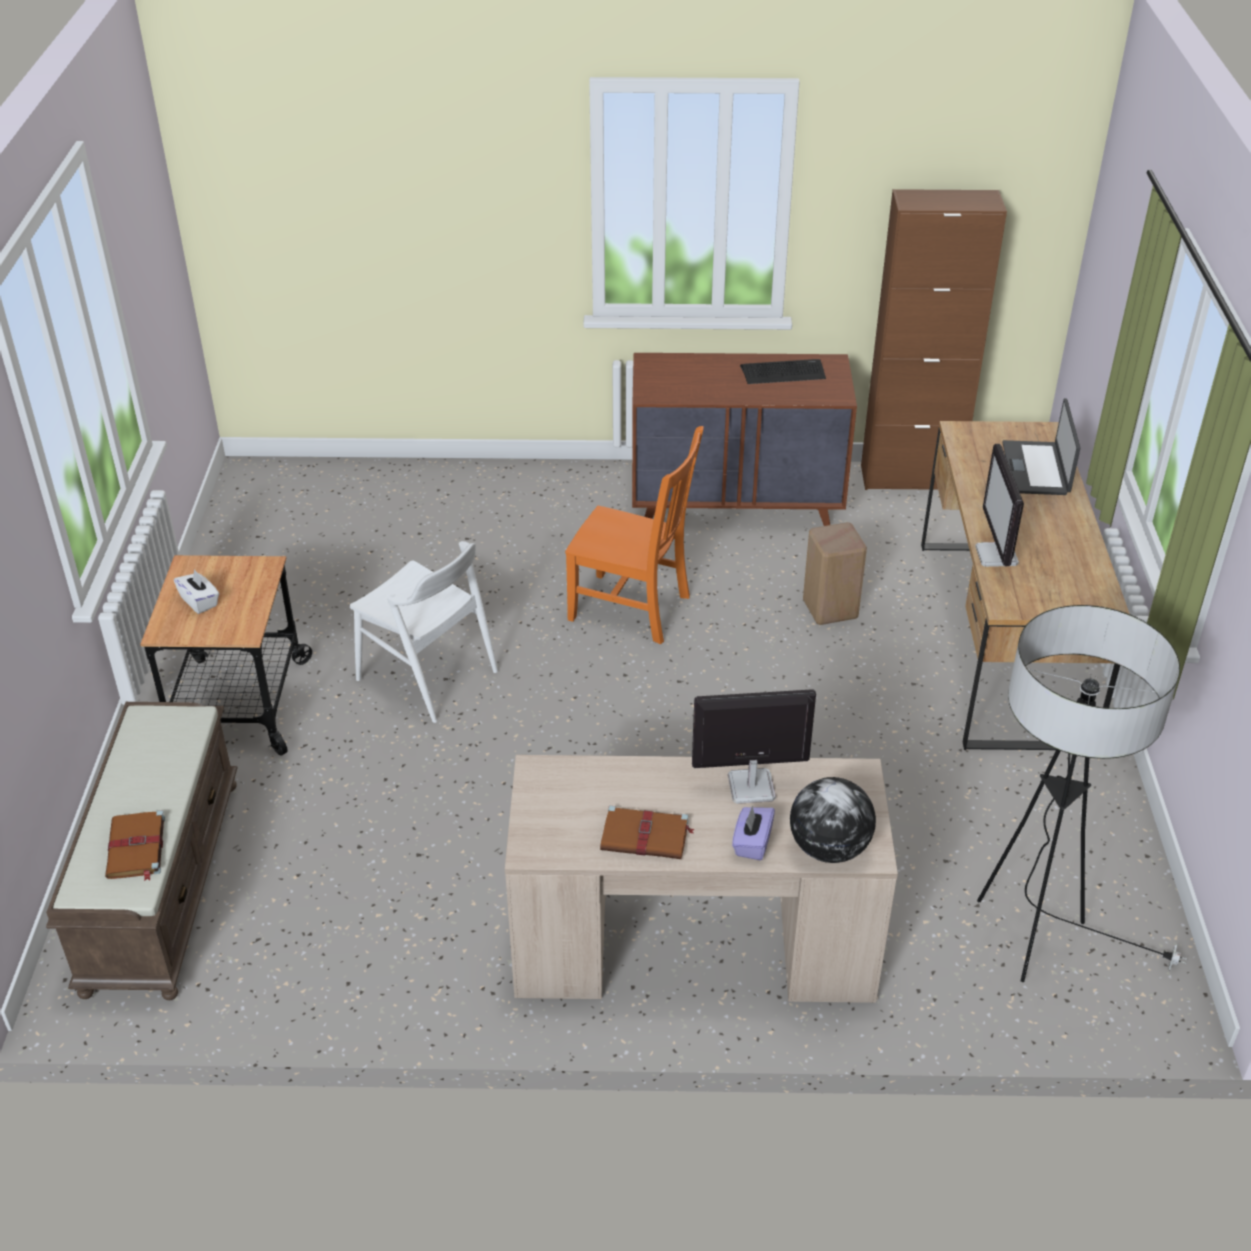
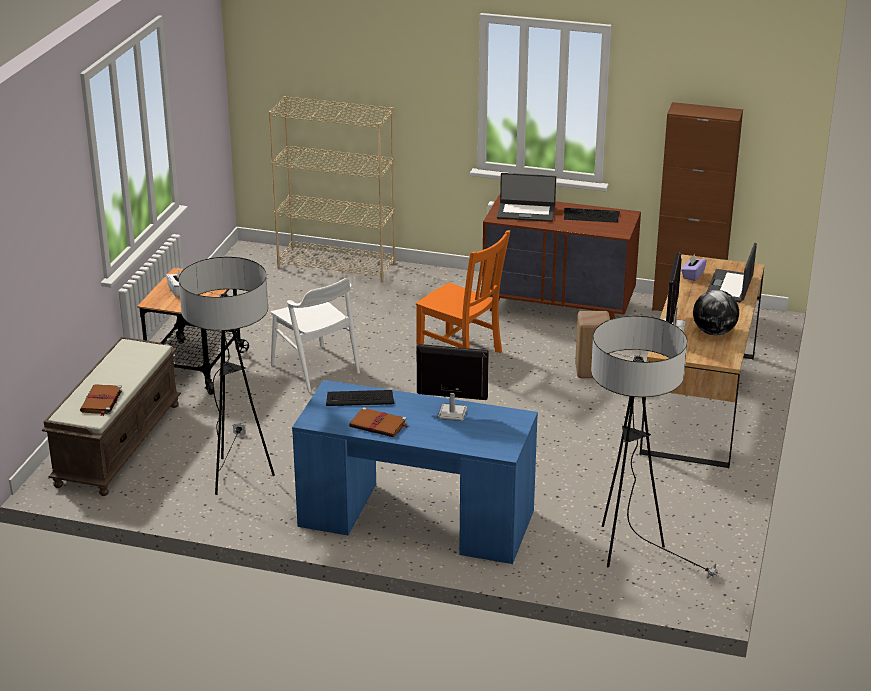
camera: 15 degrees right, 10 degrees down
beige desk [505,755,898,1003] -> blue desk [292,380,538,564]
purple tissue box [732,806,775,860] -> purple tissue box moved to [681,254,707,281]
globe [790,777,876,863] -> globe moved to [693,290,739,335]
none -> floor lamp [179,257,275,495]
none -> beige bookcase [269,96,396,282]
none -> keyboard [326,390,394,406]
none -> laptop [497,173,556,222]

